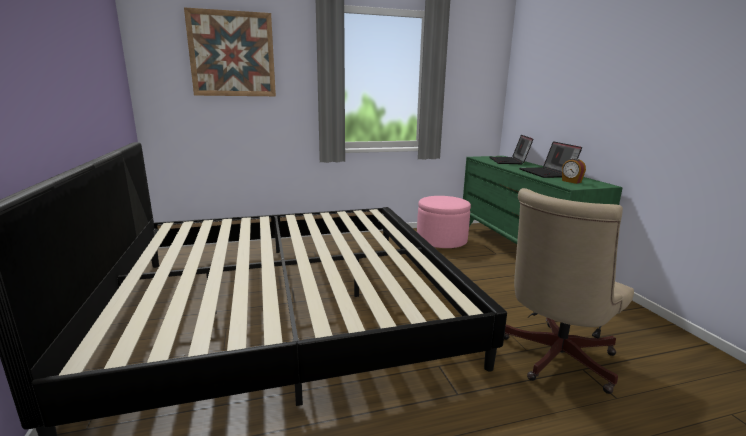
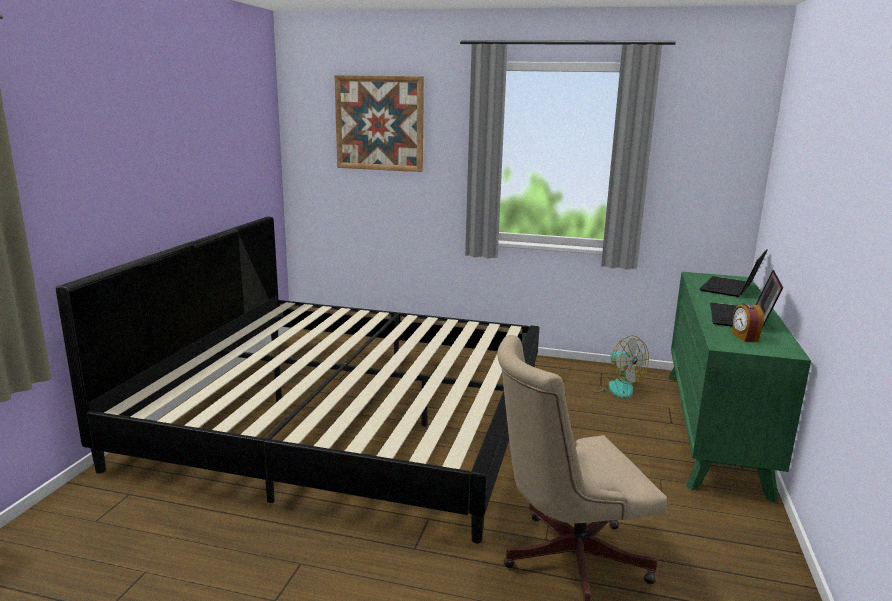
camera: 30 degrees right, 0 degrees up
pink ottoman [417,196,471,248] -> fan [587,335,649,399]

